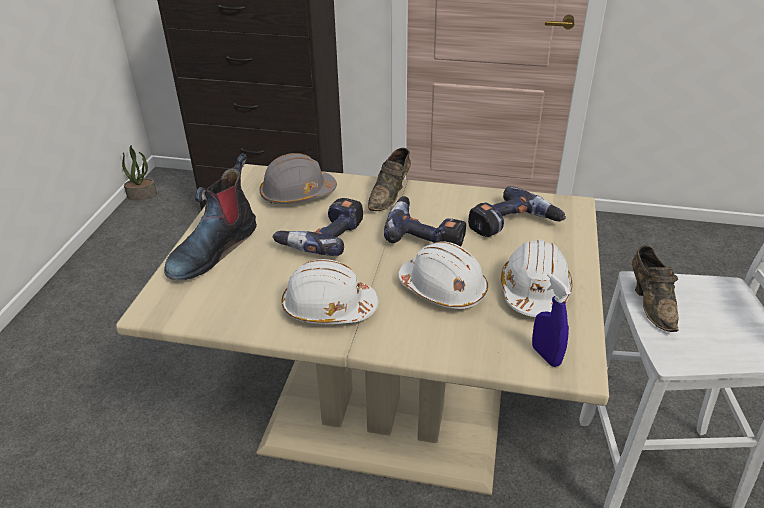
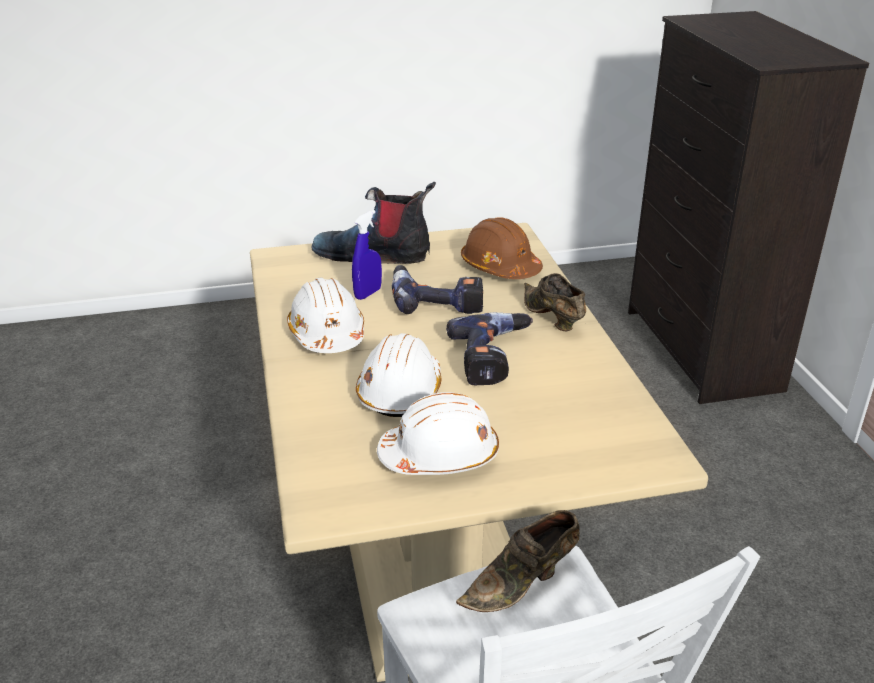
camera: 65 degrees right, 5 degrees down
potted plant [122,145,157,200] -> none
grey hard hat [259,153,337,204] -> brown hard hat [461,217,543,279]
brown shoe [368,148,411,211] -> brown shoe turned 60 degrees clockwise [524,273,586,331]
power drill [468,186,566,237] -> none
blue spray bottle [532,272,571,367] -> blue spray bottle moved to [352,210,382,300]

